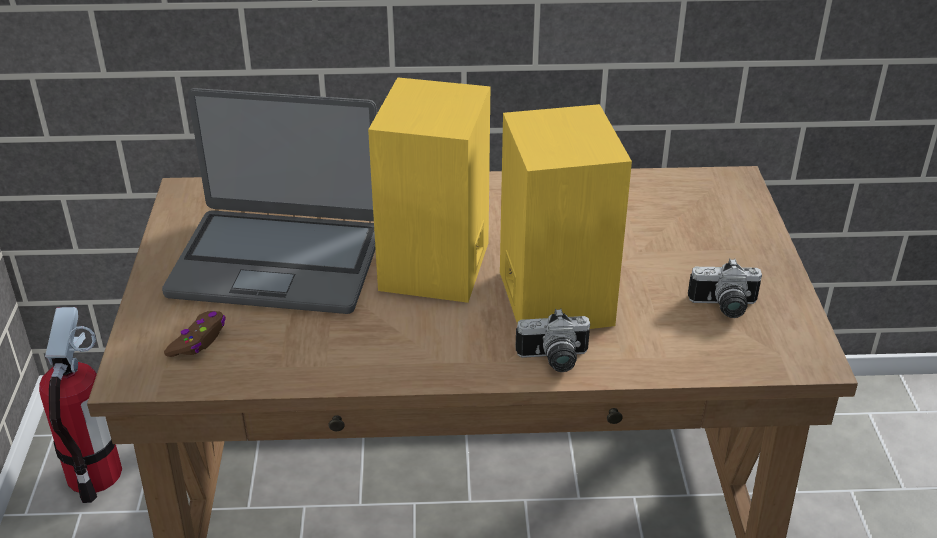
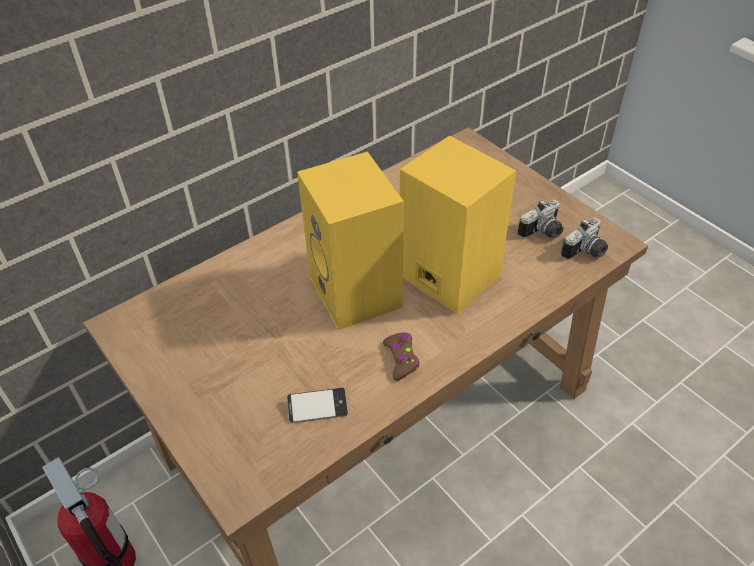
camera: 35 degrees left, 10 degrees up
laptop [162,88,377,314] -> none
brown game controller [164,311,226,357] -> brown game controller moved to [383,332,420,381]
camera [515,308,590,372] -> camera moved to [561,218,608,260]
none -> phone [287,388,348,423]

